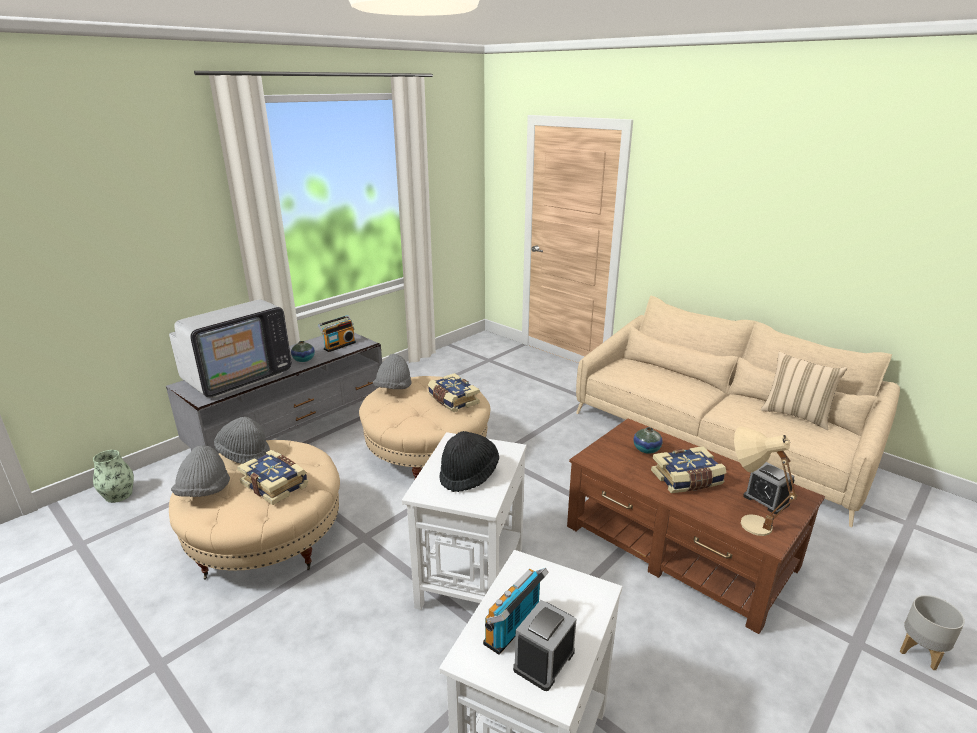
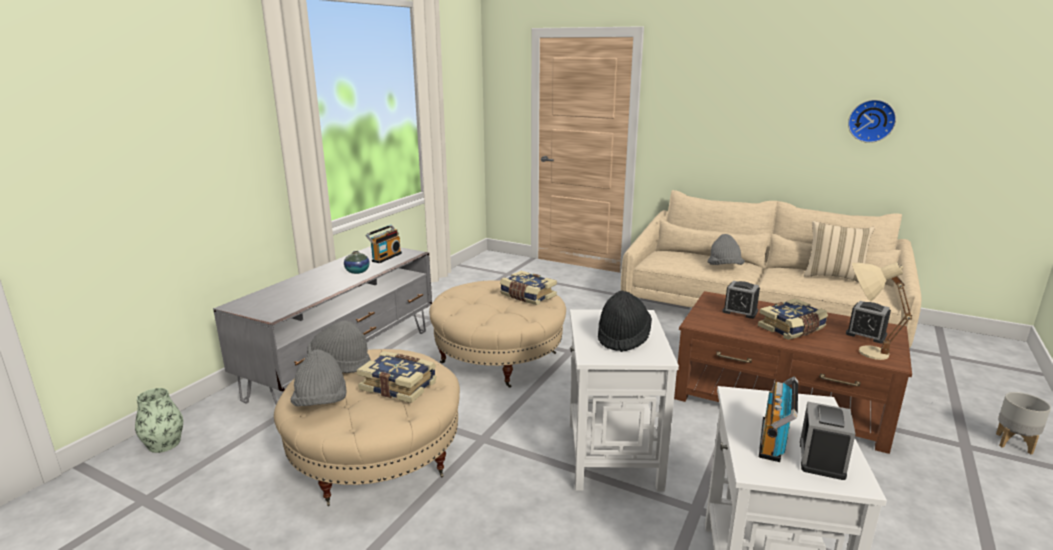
camera: 15 degrees left, 5 degrees down
television [169,300,292,398] -> none
grey hat [373,354,412,389] -> grey hat moved to [707,234,745,265]
vase [633,427,663,454] -> alarm clock [722,281,760,319]
none -> wall clock [848,100,896,143]

